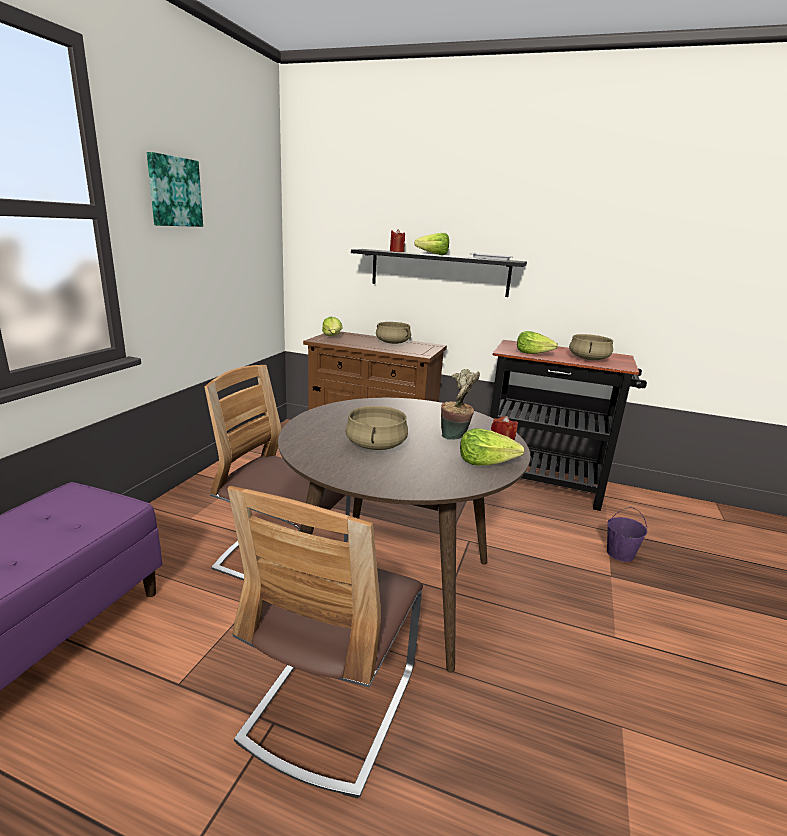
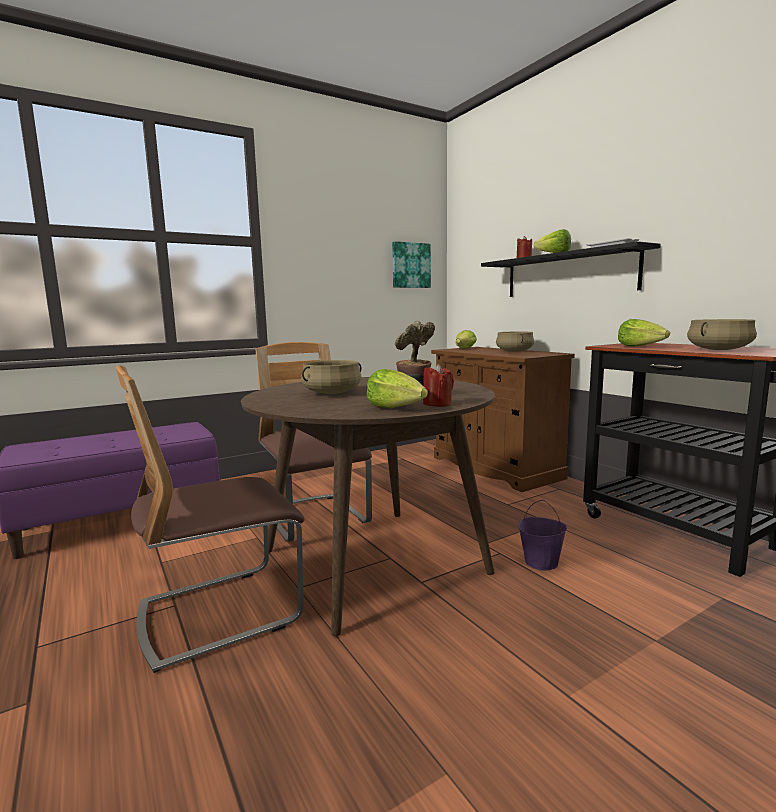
camera: 40 degrees right, 10 degrees down
picture [147,152,203,227] -> picture moved to [392,241,431,288]
purple bucket [607,507,647,562] -> purple bucket moved to [518,500,567,570]

